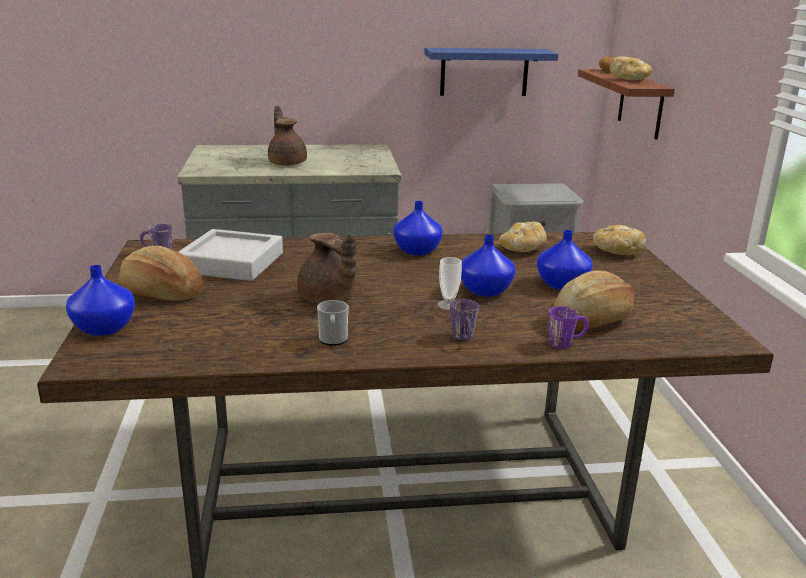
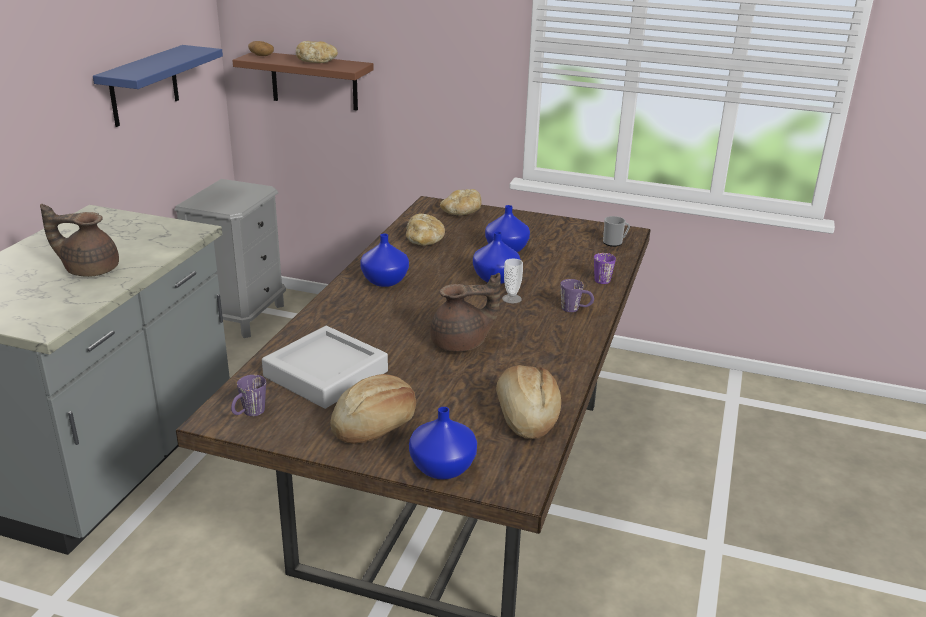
camera: 65 degrees left, 5 degrees up
mug [317,300,349,346] -> mug moved to [603,216,630,247]
bread [554,270,635,329] -> bread moved to [496,365,561,439]

